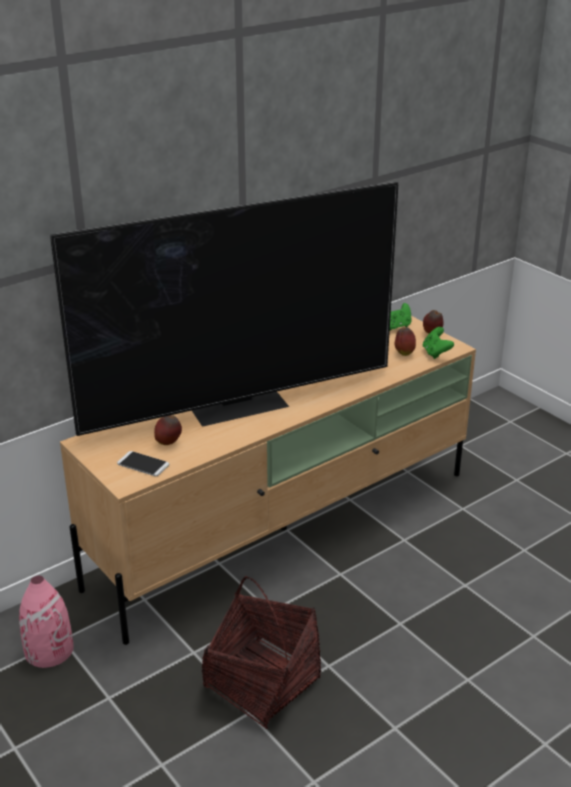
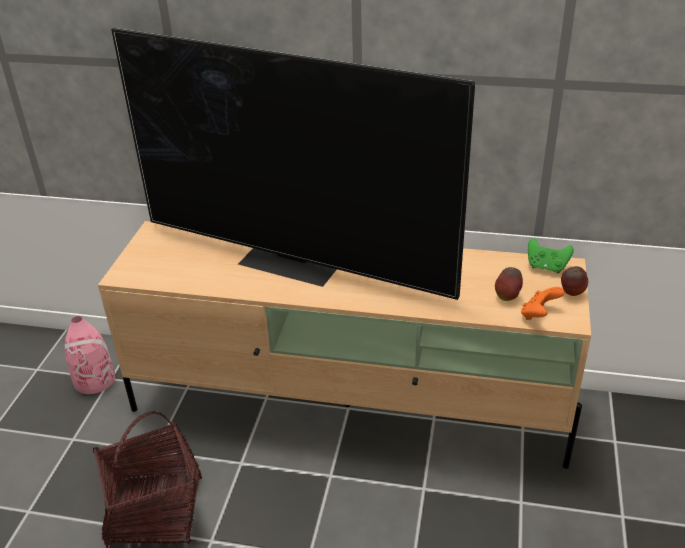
camera: 50 degrees right, 5 degrees up
phone [117,451,169,476] -> none
apple [154,415,182,445] -> none
green game controller [423,327,454,359] -> orange game controller [521,287,565,320]

